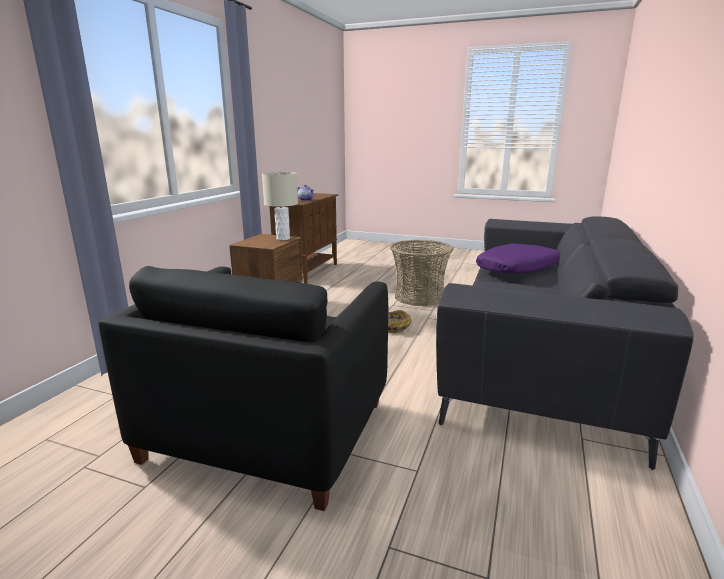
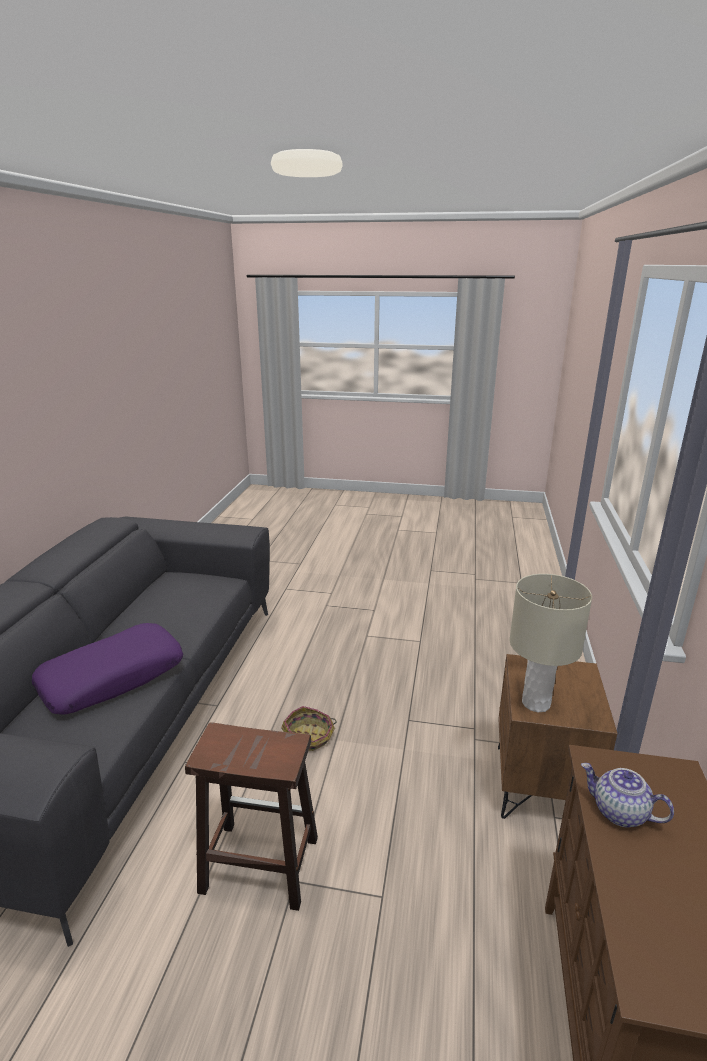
camera: 170 degrees right, 5 degrees up
black armchair [99,266,388,511] -> none
basket [390,240,454,306] -> brown stool [185,722,318,911]

